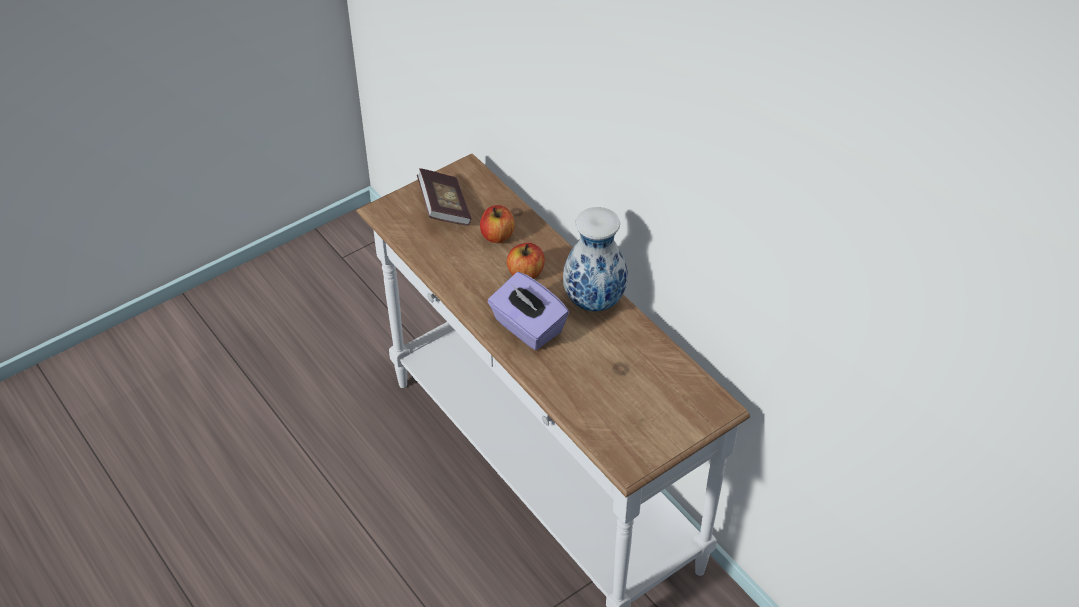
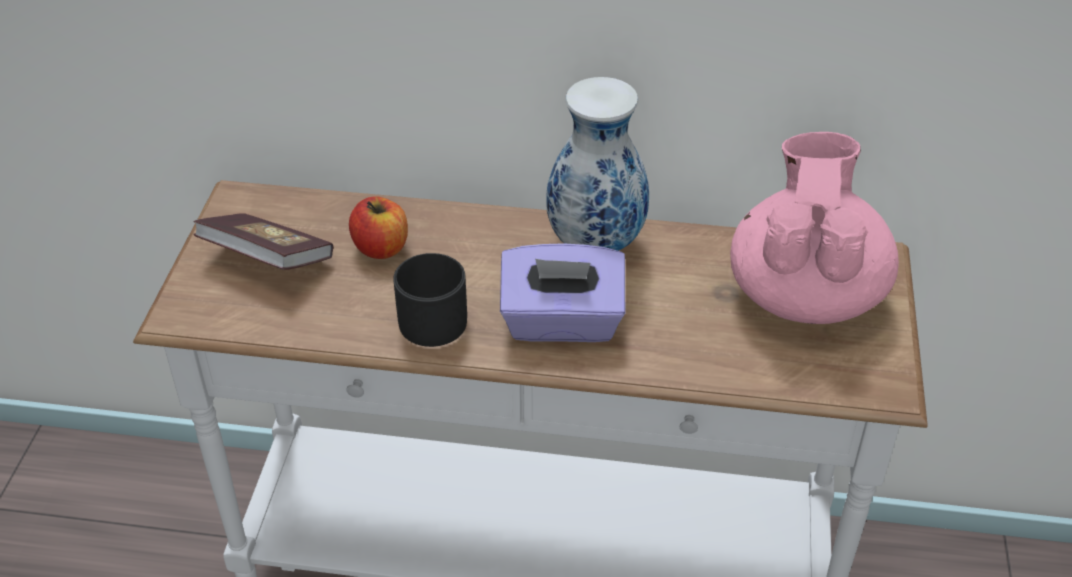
camera: 45 degrees left, 5 degrees down
apple [507,243,545,279] -> none
none -> black mug [393,253,467,347]
none -> pink teapot [730,132,899,324]

